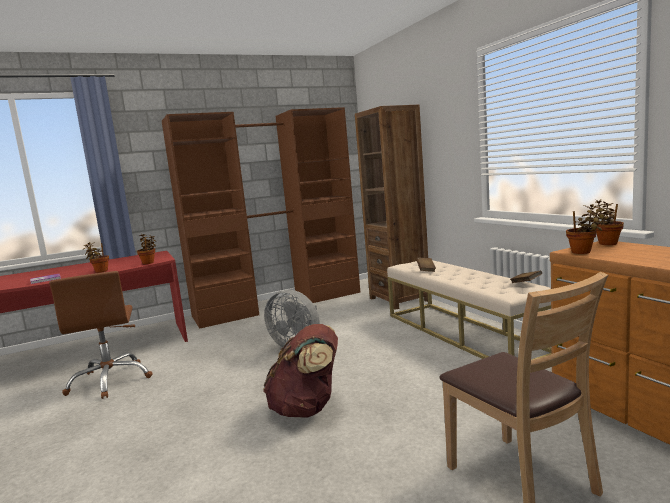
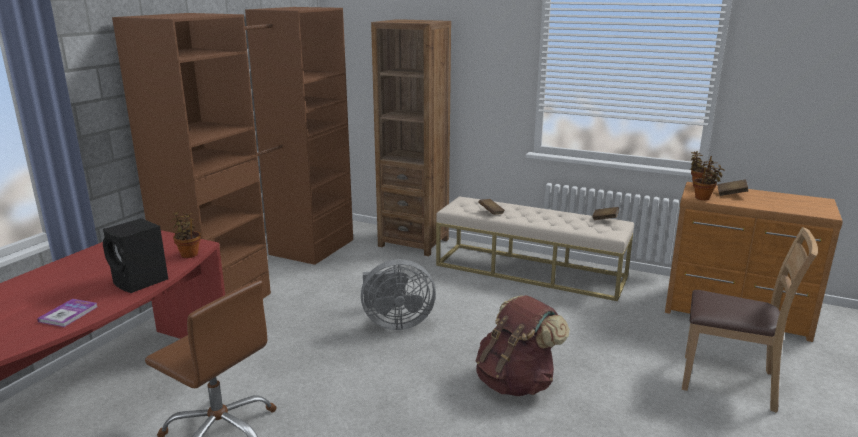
camera: 40 degrees left, 10 degrees up
potted plant [83,242,109,273] -> black speaker [103,218,168,293]
none -> brown book [717,179,749,196]

